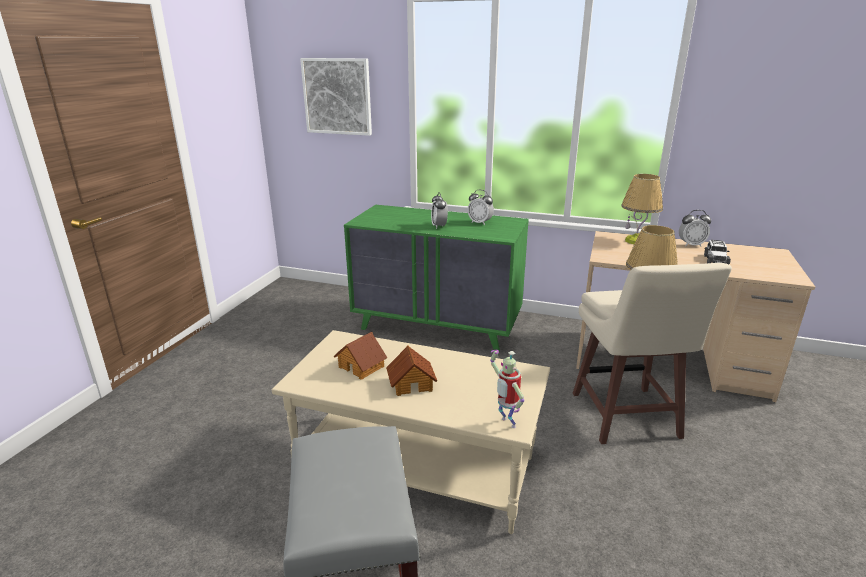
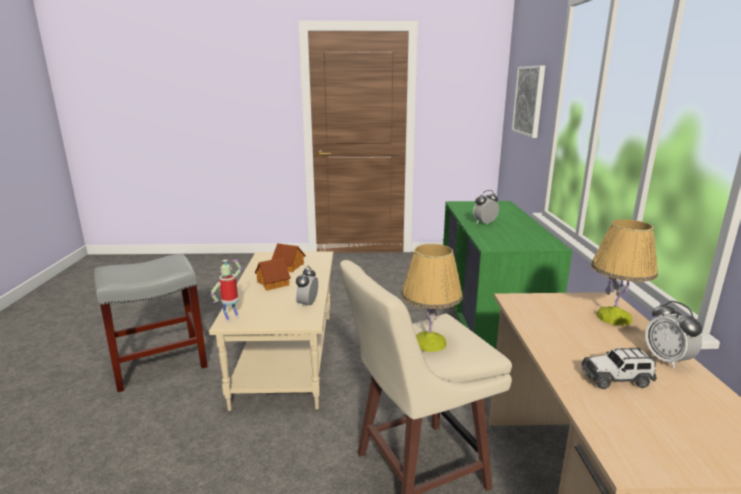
camera: 70 degrees right, 5 degrees down
alarm clock [468,190,494,225] -> alarm clock moved to [295,266,318,308]

